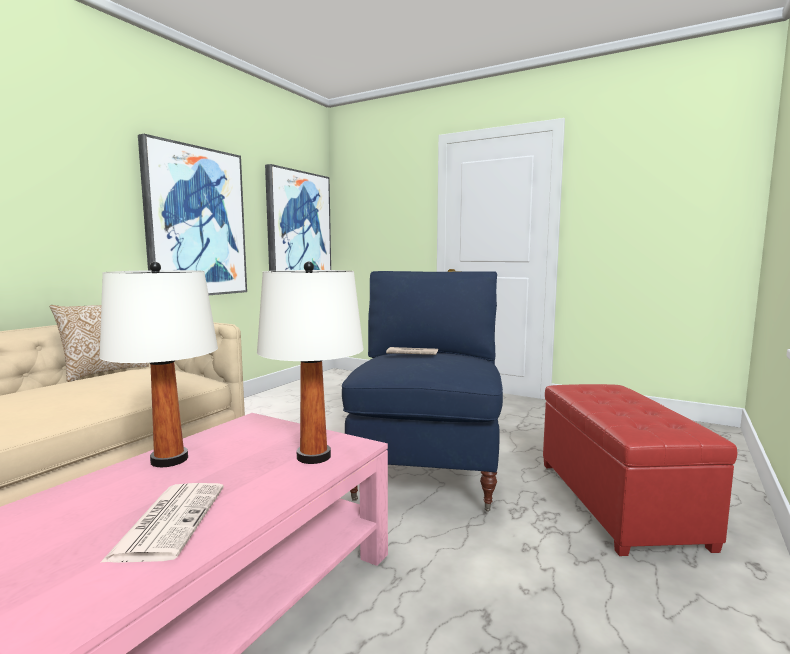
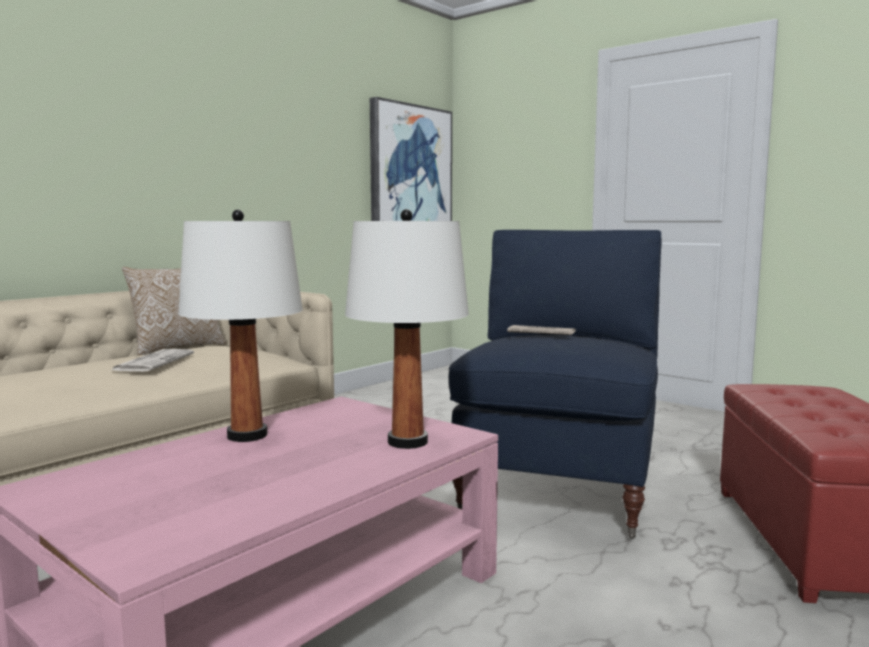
camera: 10 degrees right, 0 degrees up
newspaper [100,483,224,563] -> newspaper moved to [112,349,194,371]
picture [138,134,247,295] -> none

